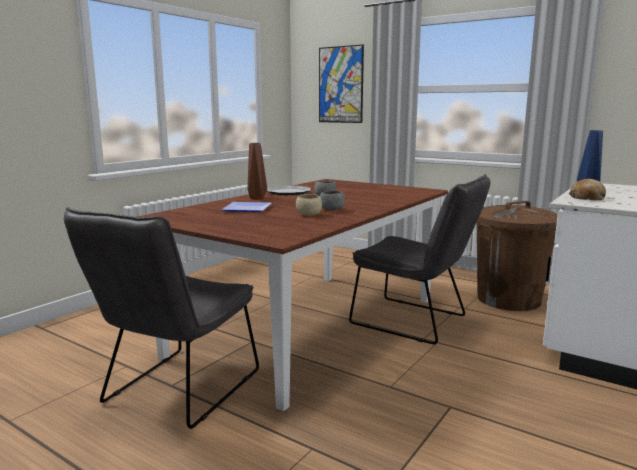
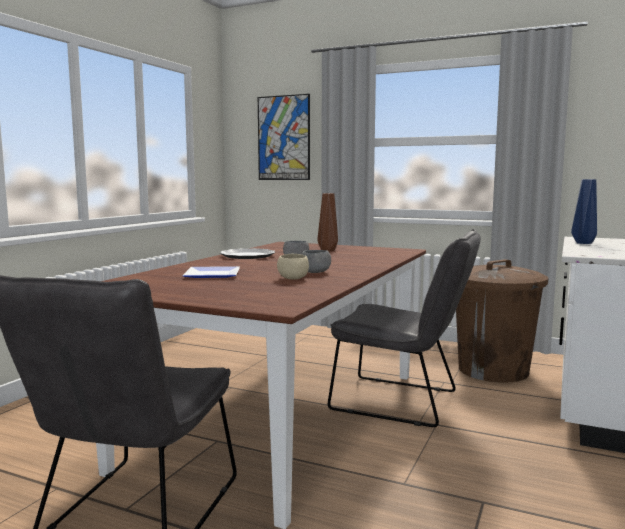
camera: 10 degrees left, 5 degrees down
brown vase [247,143,267,200] -> brown vase moved to [317,193,338,251]
bread [569,179,606,200] -> none

